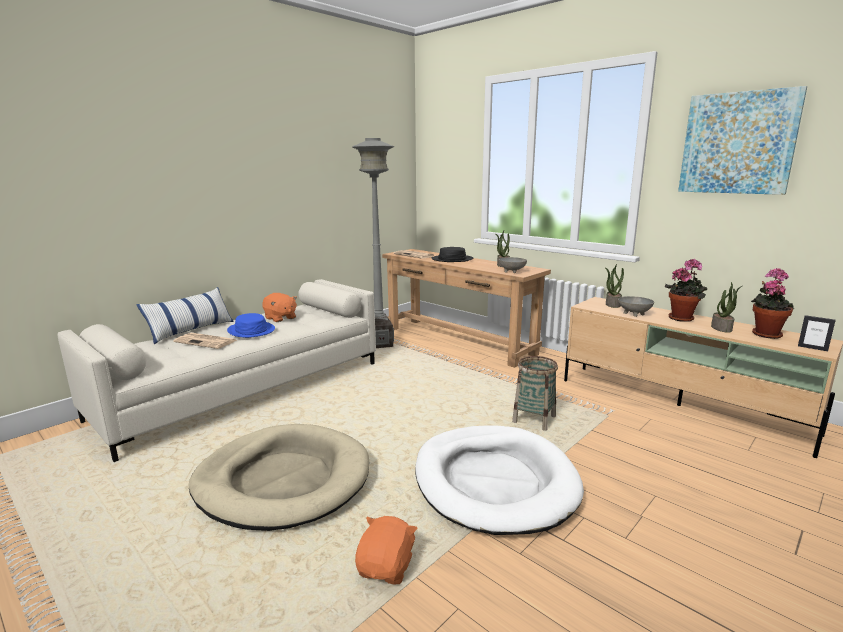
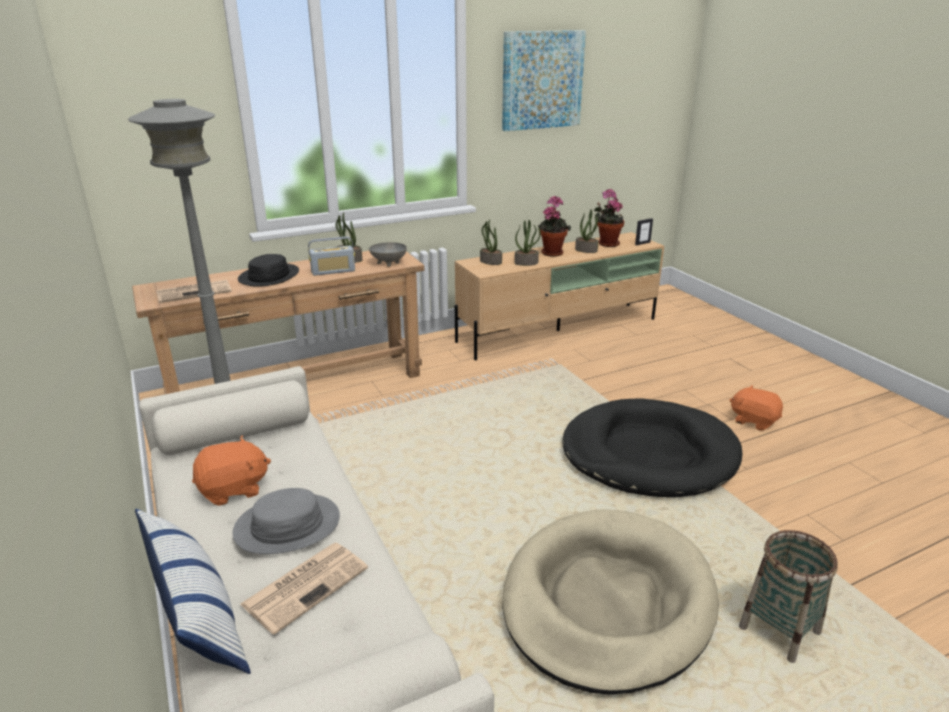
camera: 70 degrees left, 10 degrees up
blue hat [227,313,275,338] -> grey hat [233,488,340,554]
orange plush toy [355,516,418,584] -> orange plush toy moved to [730,385,783,431]
white dog bed [415,425,584,535] -> black dog bed [562,398,743,498]
basket [512,356,558,431] -> basket moved to [739,530,838,663]
grey bowl [618,296,654,317] -> potted plant [514,220,541,266]
none -> radio [308,236,355,276]

